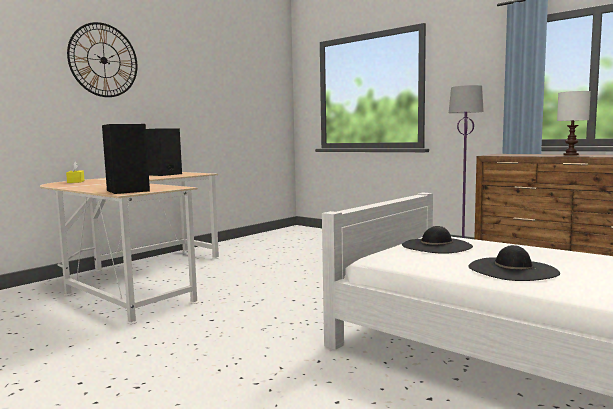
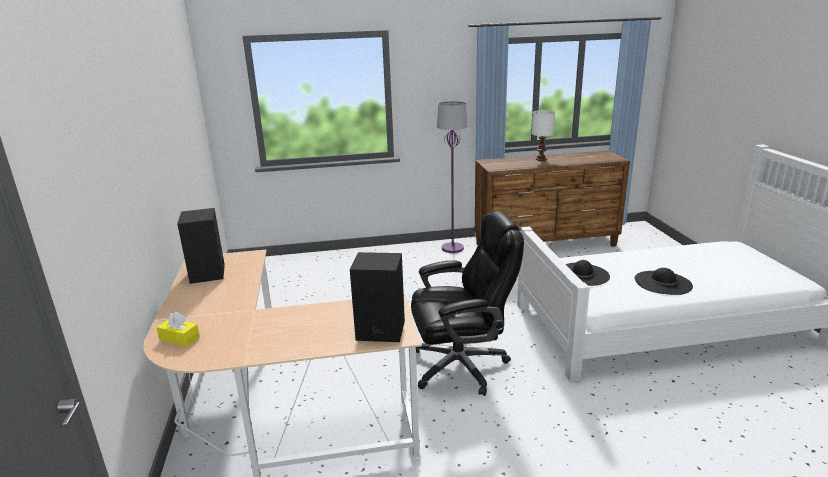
camera: 50 degrees left, 15 degrees up
wall clock [67,22,137,97] -> none
none -> black office chair [411,211,524,396]

